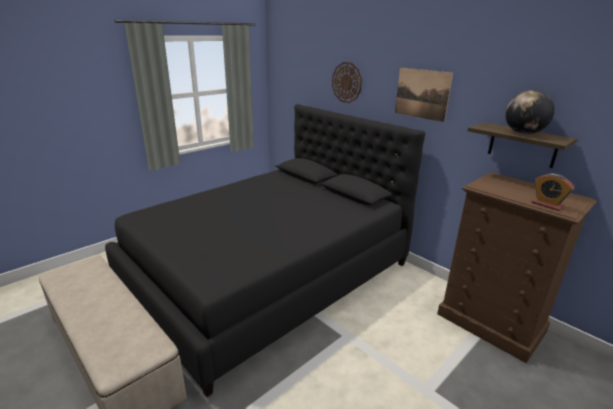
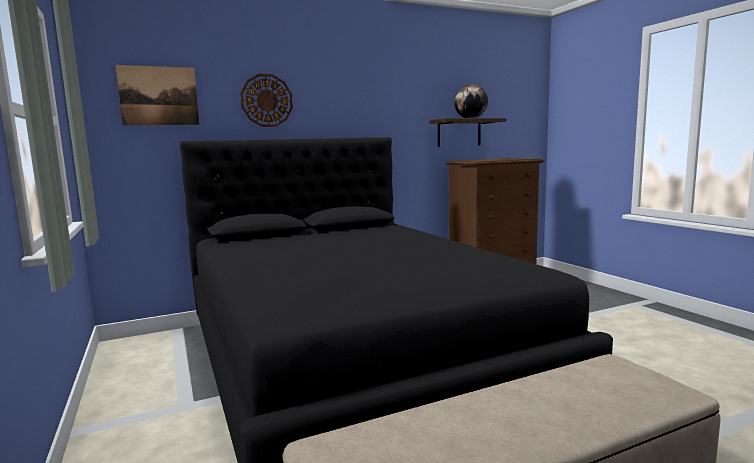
camera: 70 degrees left, 15 degrees down
picture [395,68,453,122] -> picture moved to [116,65,199,126]
alarm clock [532,173,575,211] -> none

